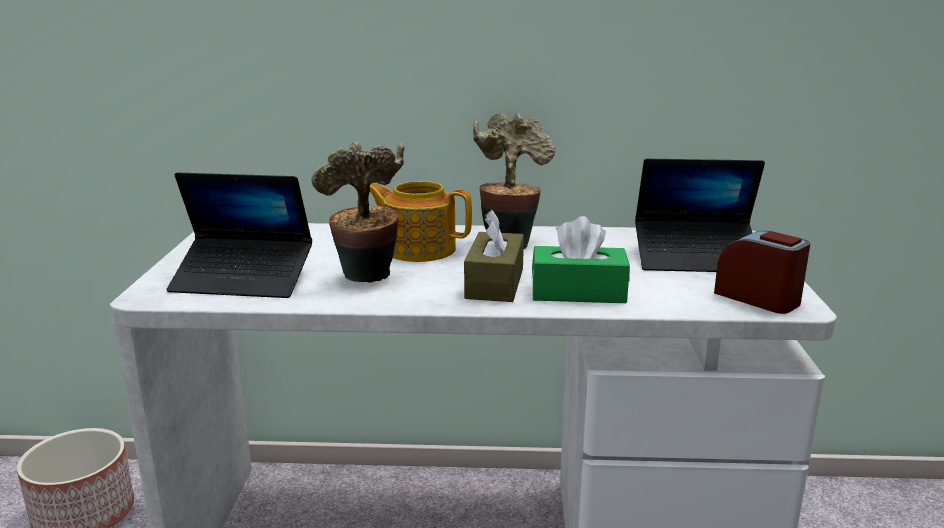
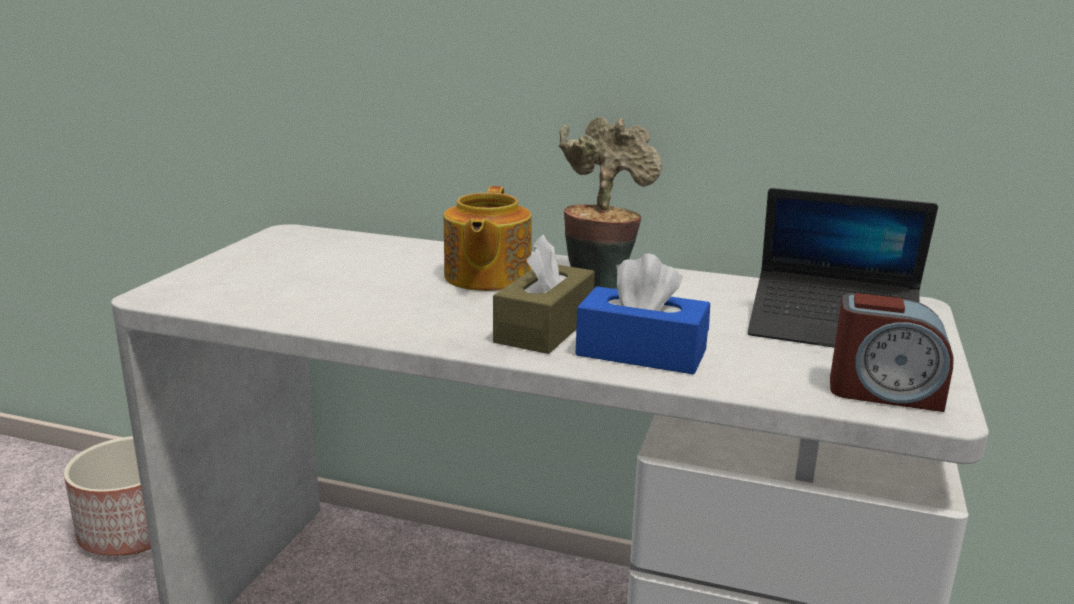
camera: 15 degrees right, 0 degrees up
laptop [166,172,312,298] -> none
potted plant [311,141,405,283] -> none
teapot [370,181,472,262] -> teapot turned 120 degrees counterclockwise [443,186,532,291]
green tissue box [532,216,630,303] -> blue tissue box [576,253,710,375]
alarm clock [714,231,810,314] -> alarm clock turned 135 degrees clockwise [830,293,954,412]

